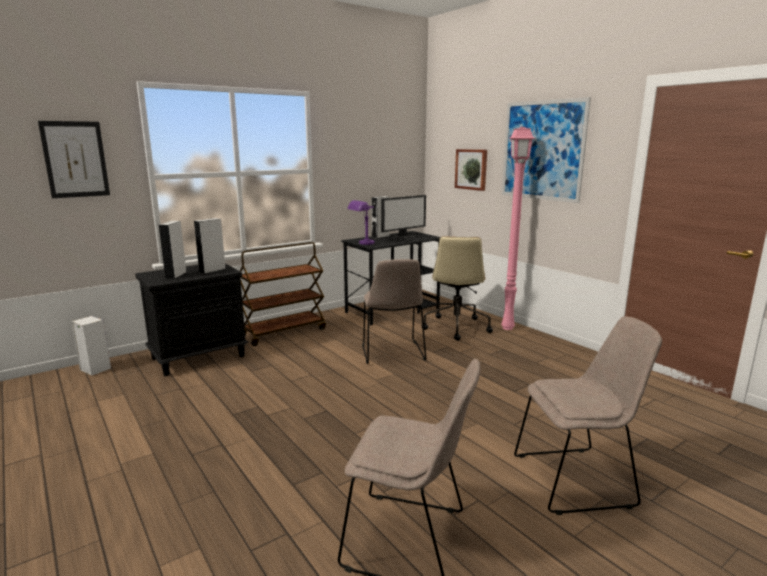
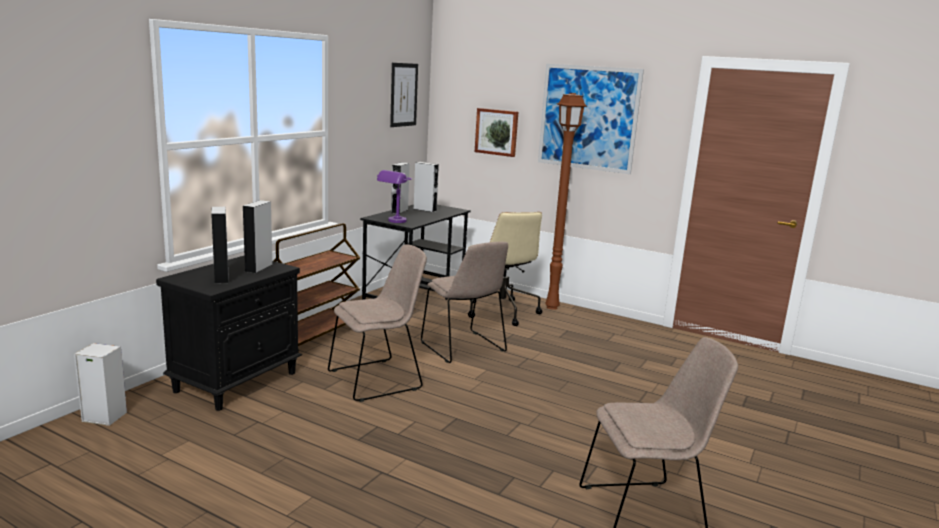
camera: 25 degrees left, 0 degrees up
picture [38,121,110,198] -> picture moved to [390,63,418,127]
monitor [381,195,426,239] -> grey speaker [414,162,439,212]
pink floor lamp [501,127,535,330] -> brown floor lamp [545,93,587,310]
beige chair [514,316,662,515] -> beige chair moved to [328,245,427,402]

